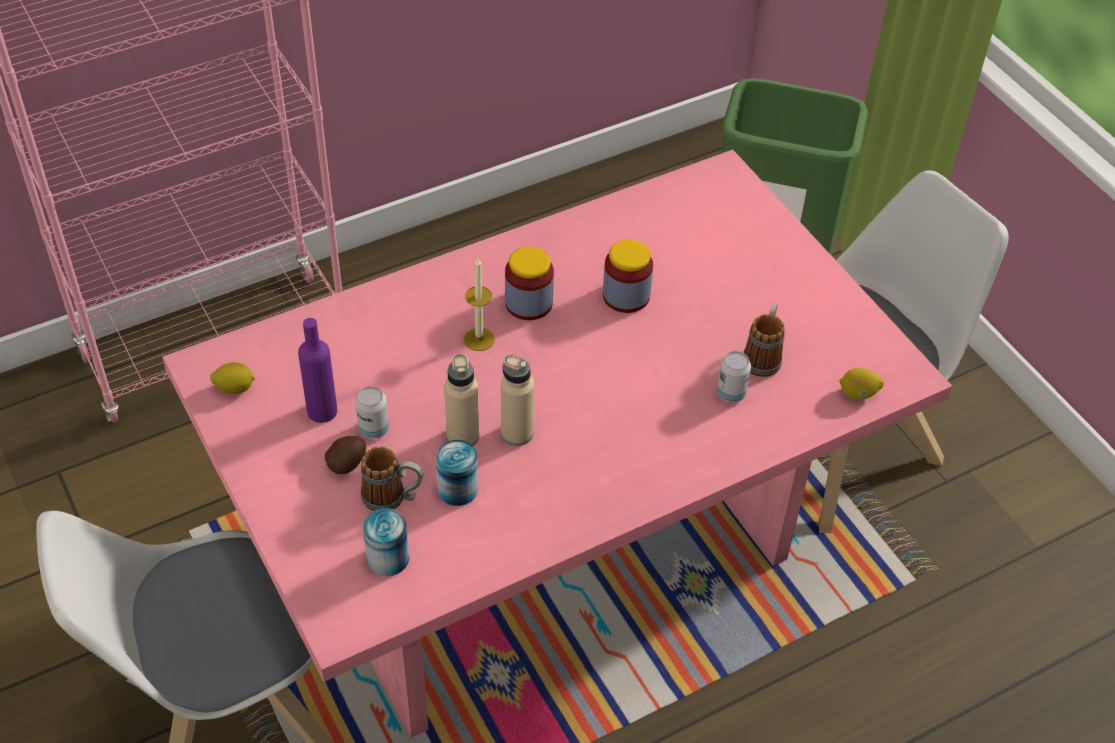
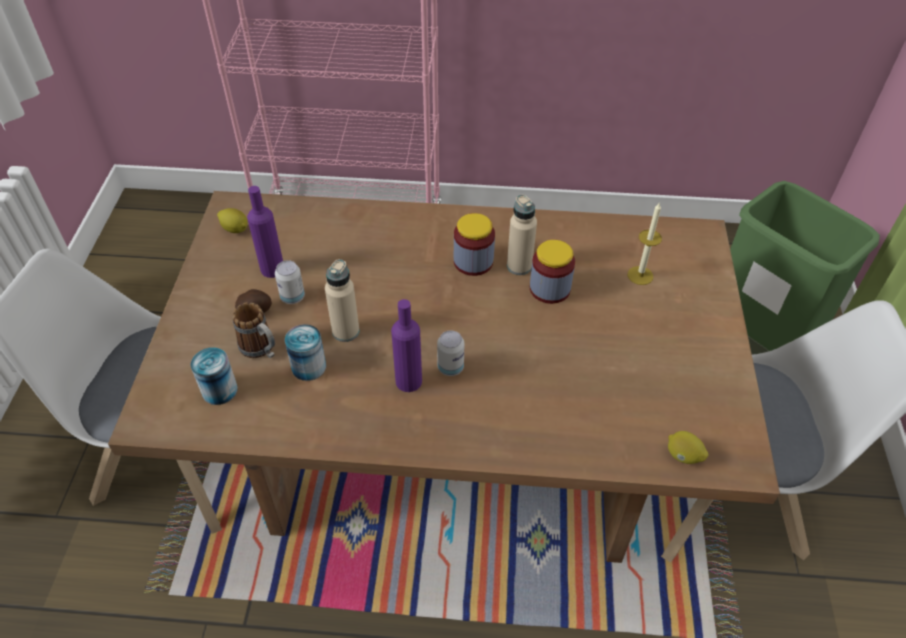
camera: 35 degrees right, 0 degrees up
pink dining table [162,150,952,738] -> brown dining table [108,191,780,563]
candle [464,258,495,351] -> candle moved to [628,202,662,285]
beige bottle [501,354,534,446] -> beige bottle moved to [507,195,537,275]
can [717,351,751,402] -> can moved to [437,330,464,376]
mug [743,303,785,377] -> none
none -> purple bottle [391,299,422,392]

